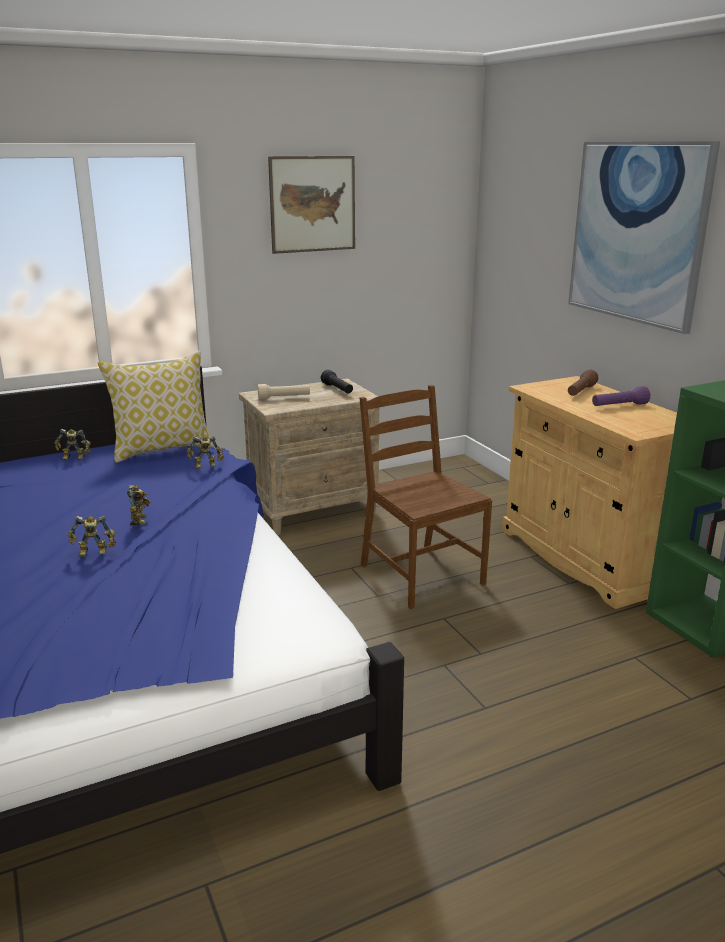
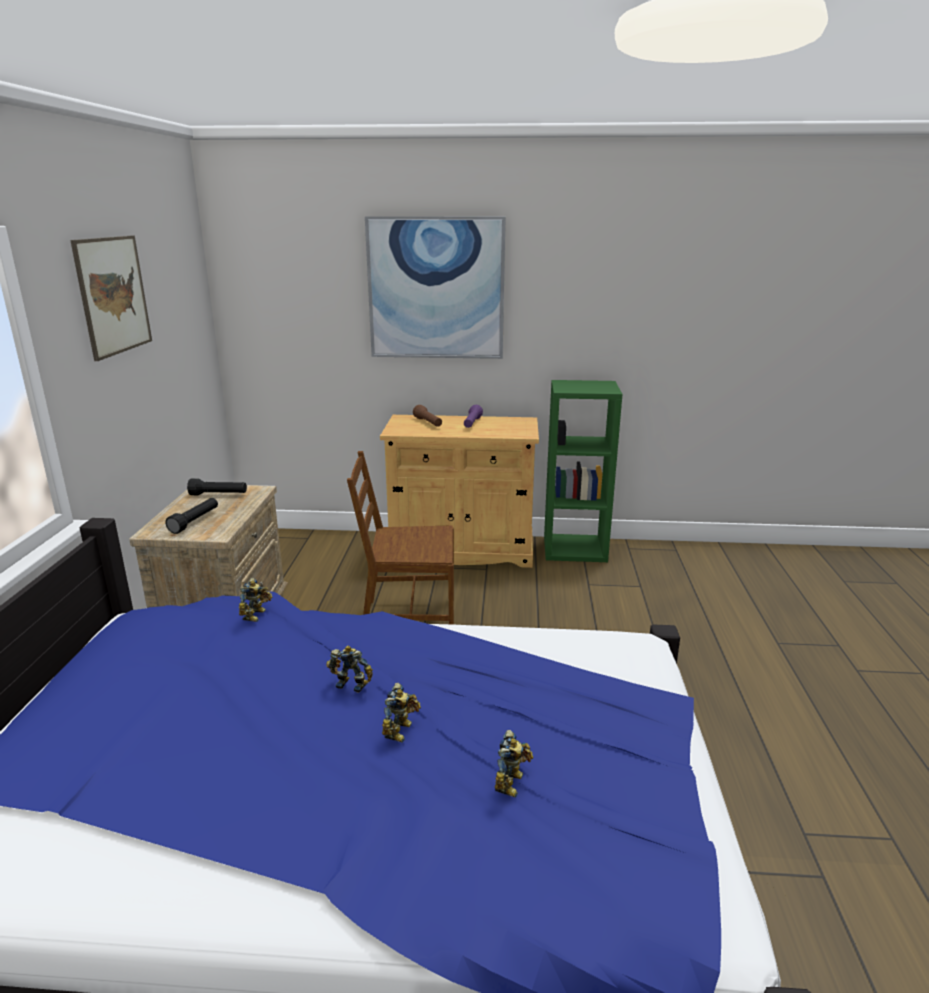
camera: 60 degrees left, 0 degrees up
toy robot [54,429,91,460] -> toy robot moved to [495,730,533,798]
pillow [98,351,215,463] -> none
beige flashlight [258,384,310,400] -> black flashlight [165,498,218,534]

